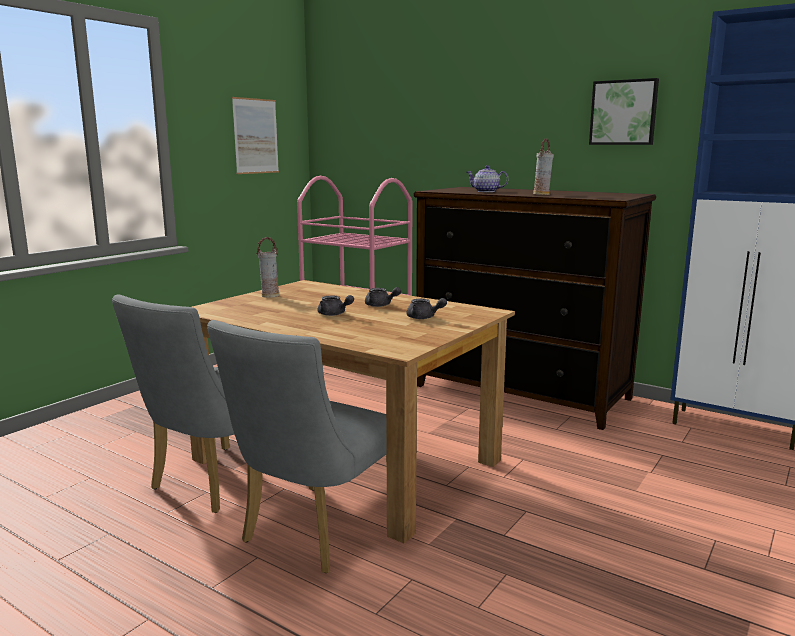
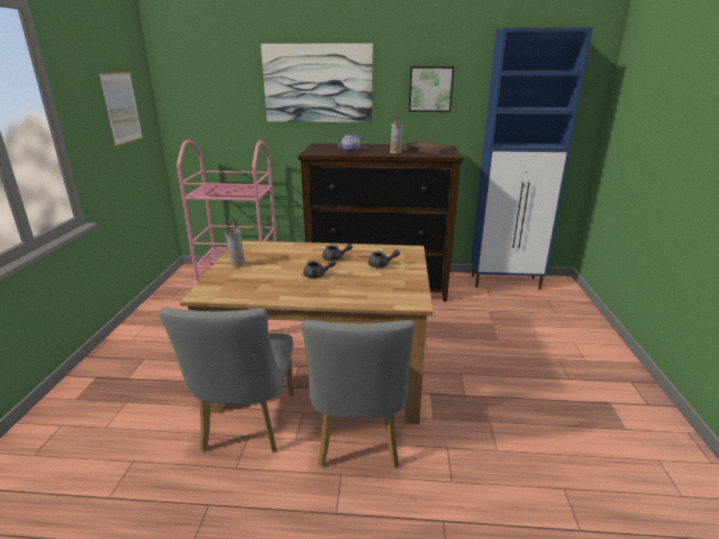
camera: 30 degrees left, 10 degrees up
none -> picture [261,43,373,123]
none -> brown tray [401,141,454,154]

